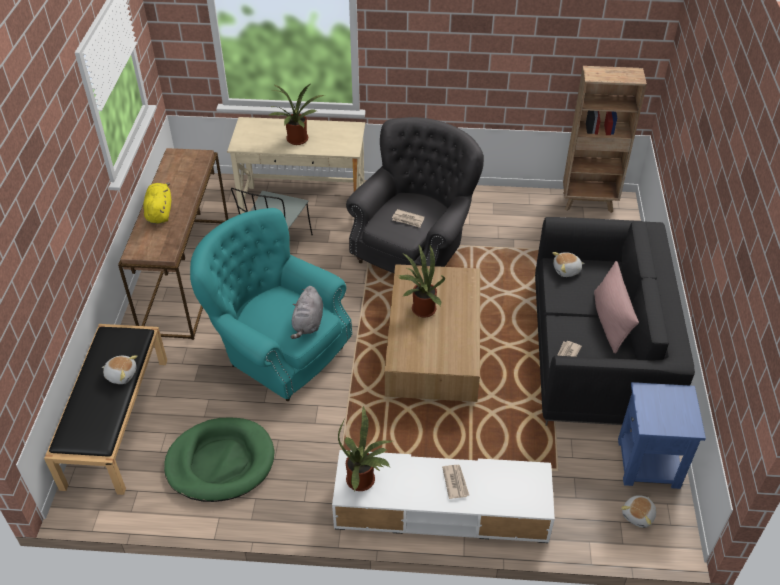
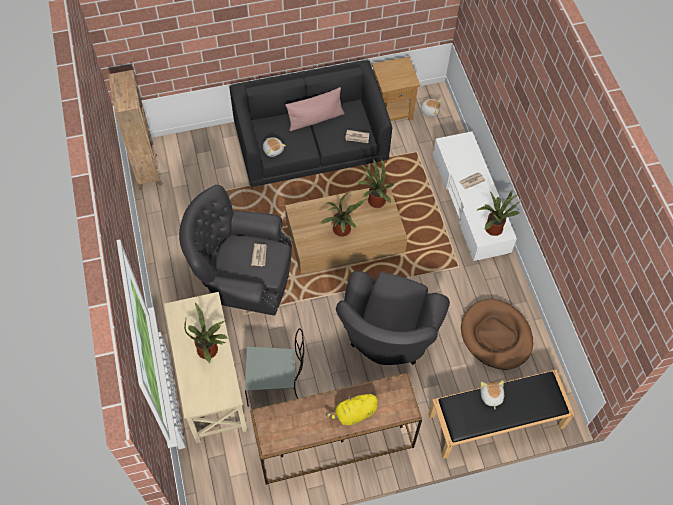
camera: 110 degrees left, 15 degrees up
green dog bed [164,417,275,502] -> brown dog bed [461,299,533,370]
turquoise armchair [190,208,352,401] -> grey armchair [336,271,450,365]
grey plush toy [291,286,323,339] -> none
blue side table [618,382,706,489] -> brown side table [372,57,420,121]
none -> potted plant [358,159,394,208]

